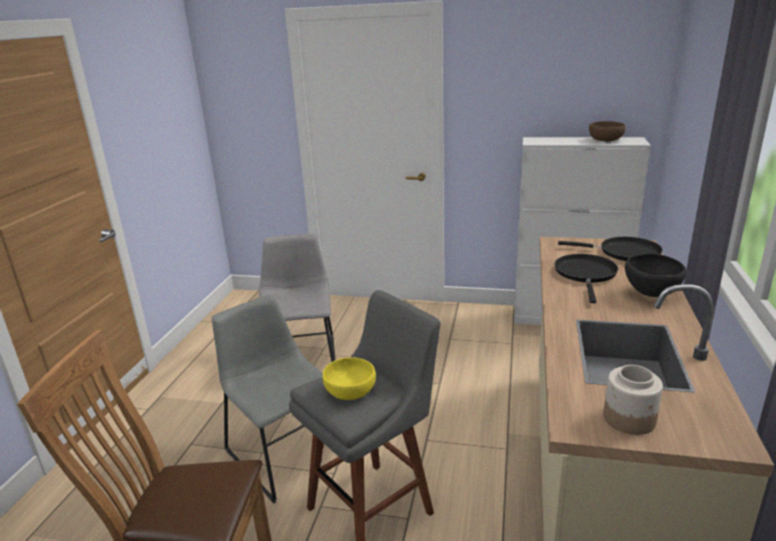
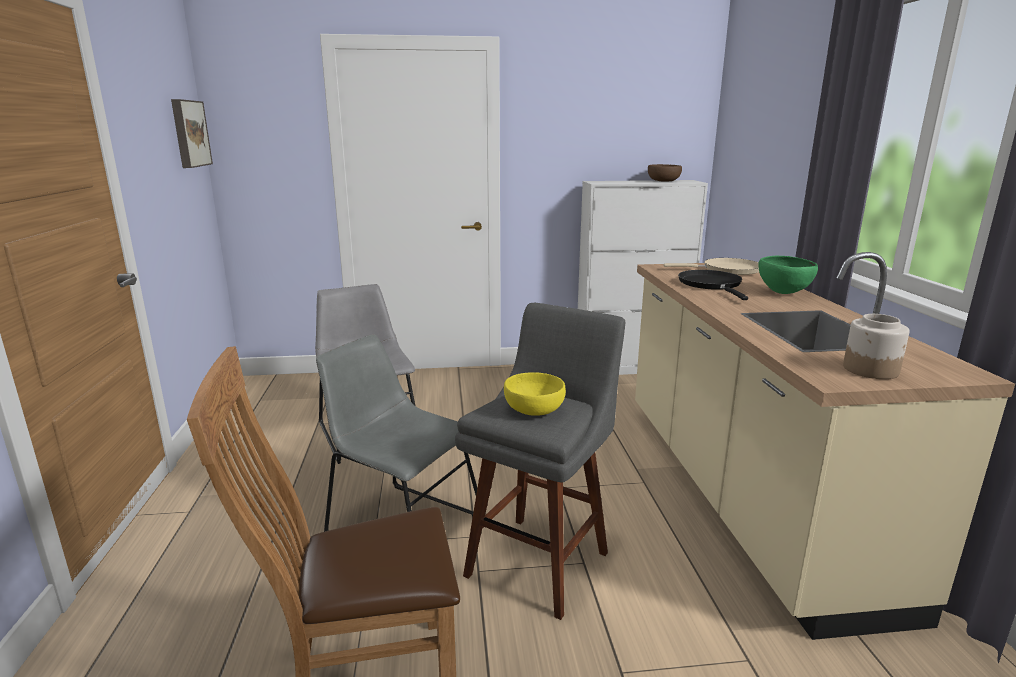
camera: 20 degrees left, 5 degrees down
black frying pan [558,237,663,261] -> beige frying pan [663,258,759,275]
black bowl [625,253,686,297] -> green bowl [758,256,818,294]
none -> picture [171,99,213,168]

